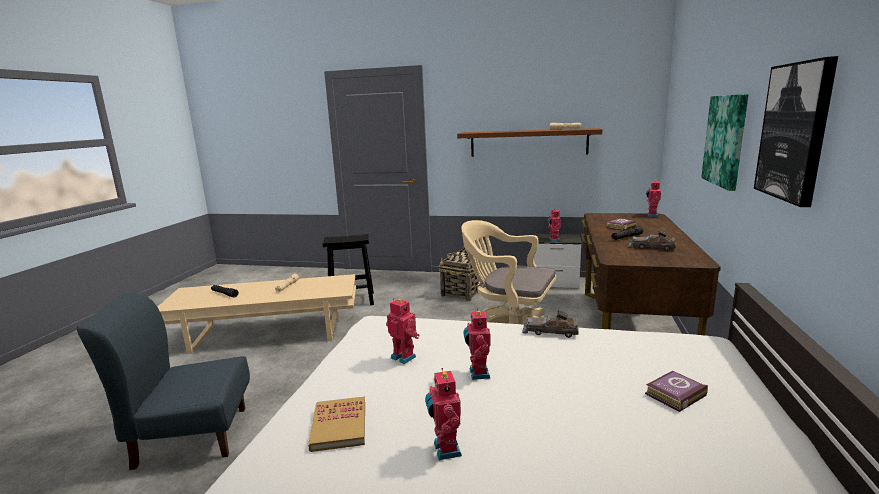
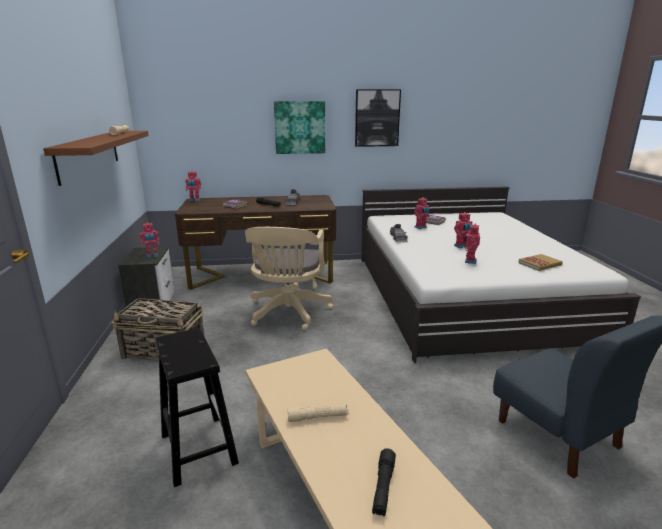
camera: 110 degrees left, 5 degrees up
toy robot [425,368,462,460] -> toy robot moved to [414,197,430,229]

